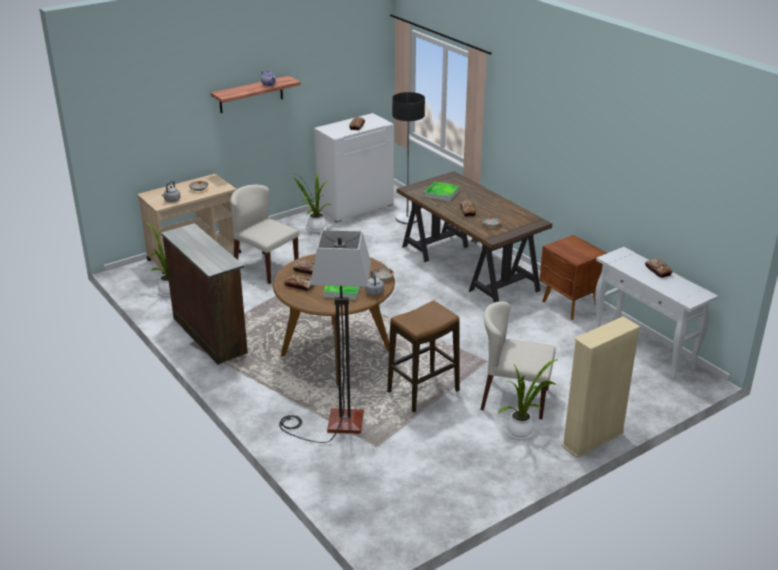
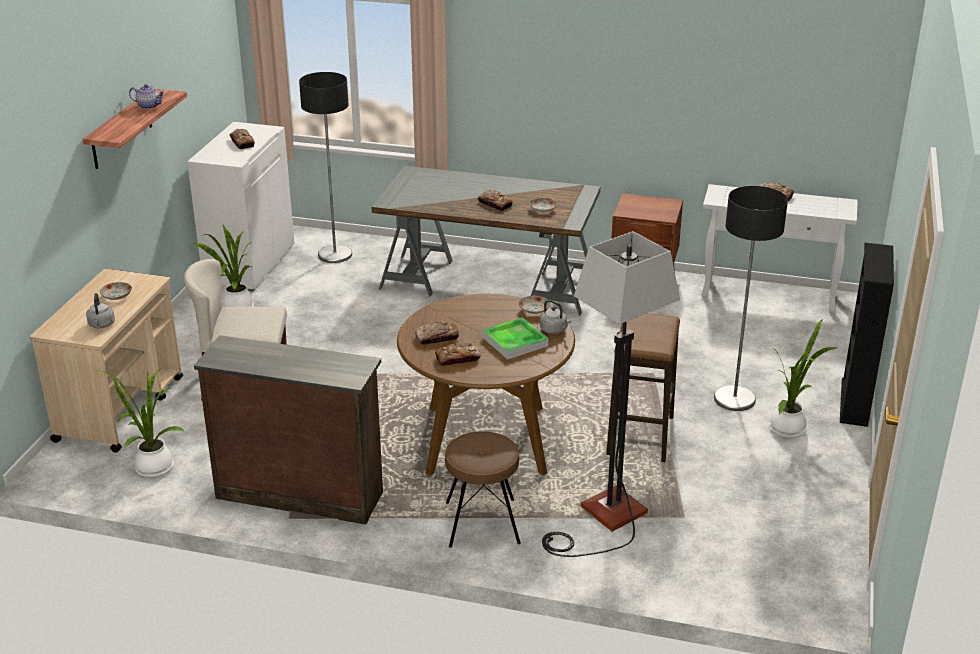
camera: 40 degrees left, 0 degrees up
brown desk [397,171,552,302] -> grey desk [372,166,600,316]
tray [424,181,460,202] -> none
beige chair [480,301,556,419] -> floor lamp [714,186,788,411]
beige bookcase [562,316,640,458] -> black bookcase [840,243,894,427]
none -> brown stool [445,431,521,548]

